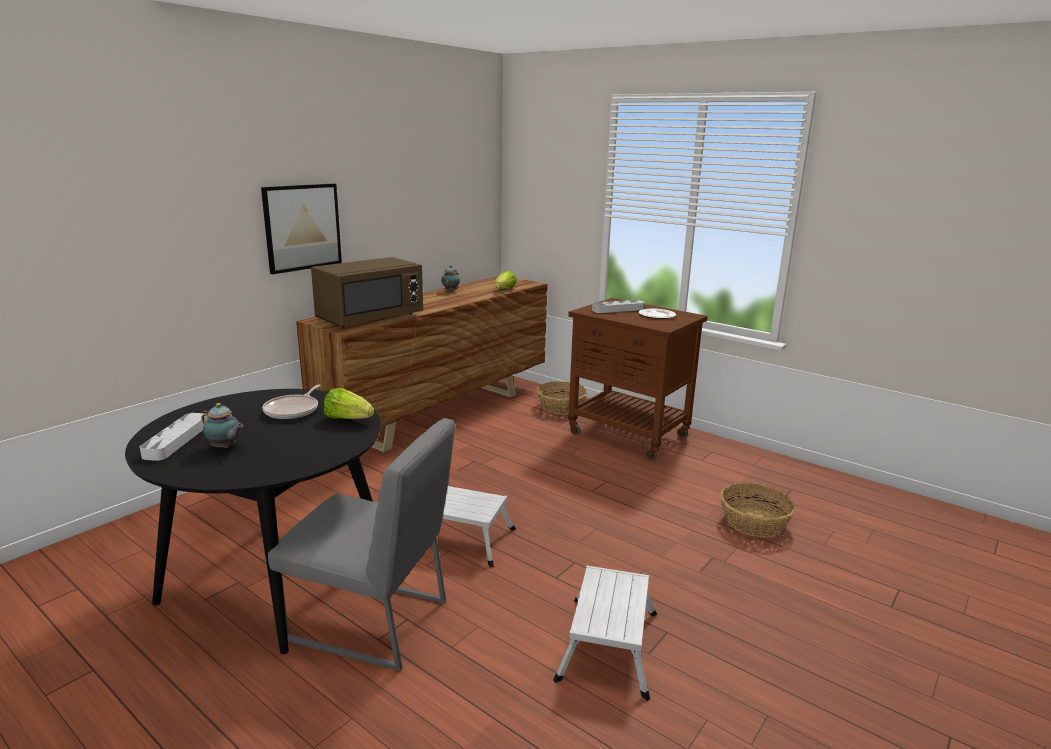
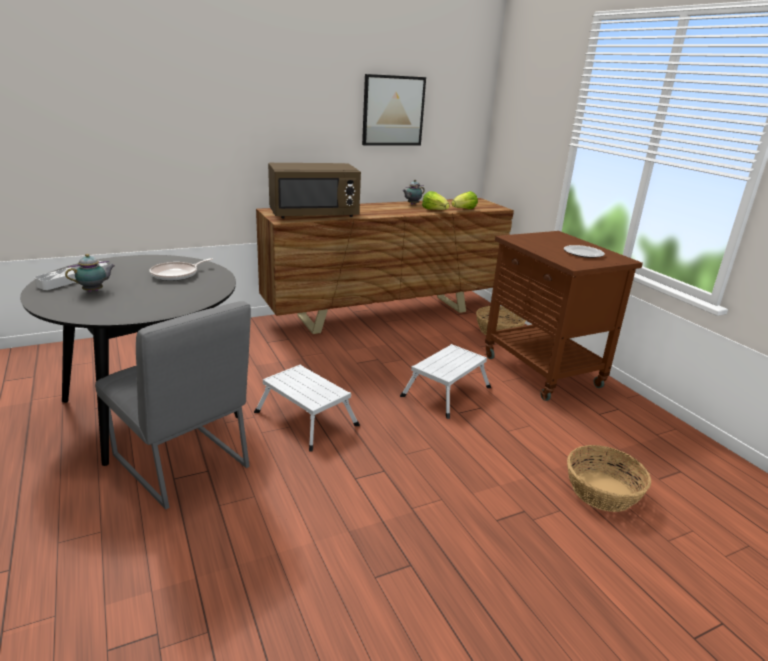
camera: 25 degrees right, 5 degrees up
teapot [201,403,243,448] -> teapot turned 90 degrees counterclockwise [65,254,115,292]
picture [261,183,342,274] -> picture moved to [362,74,426,146]
lettuce [324,388,374,419] -> lettuce moved to [422,191,450,210]
white step ladder [553,566,657,701] -> white step ladder moved to [400,344,491,419]
grey tray [592,300,644,313] -> none

